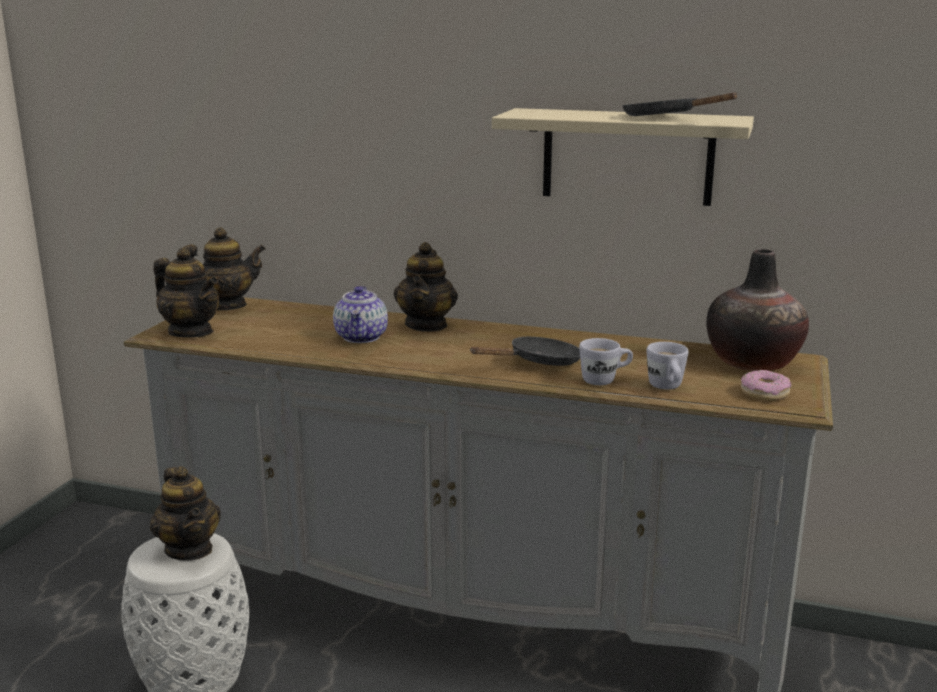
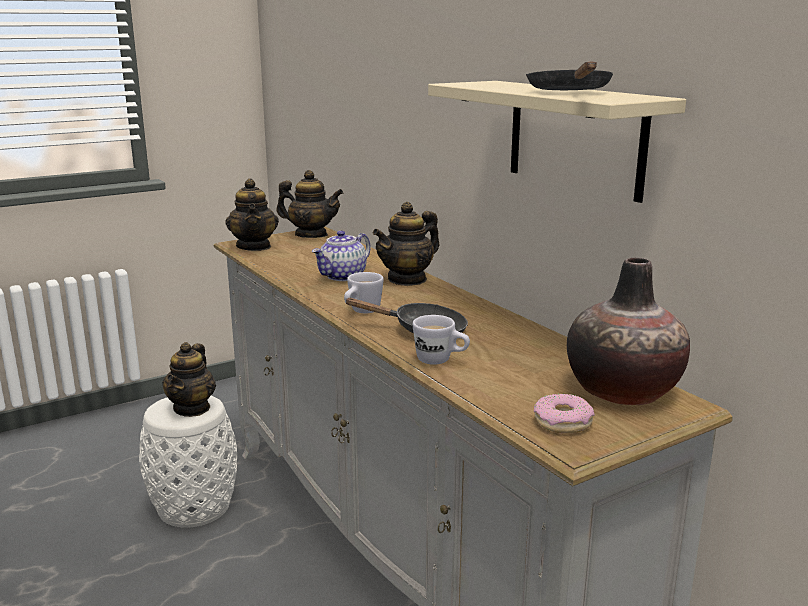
camera: 40 degrees right, 0 degrees up
white mug [646,342,689,389] -> white mug moved to [344,272,384,313]

